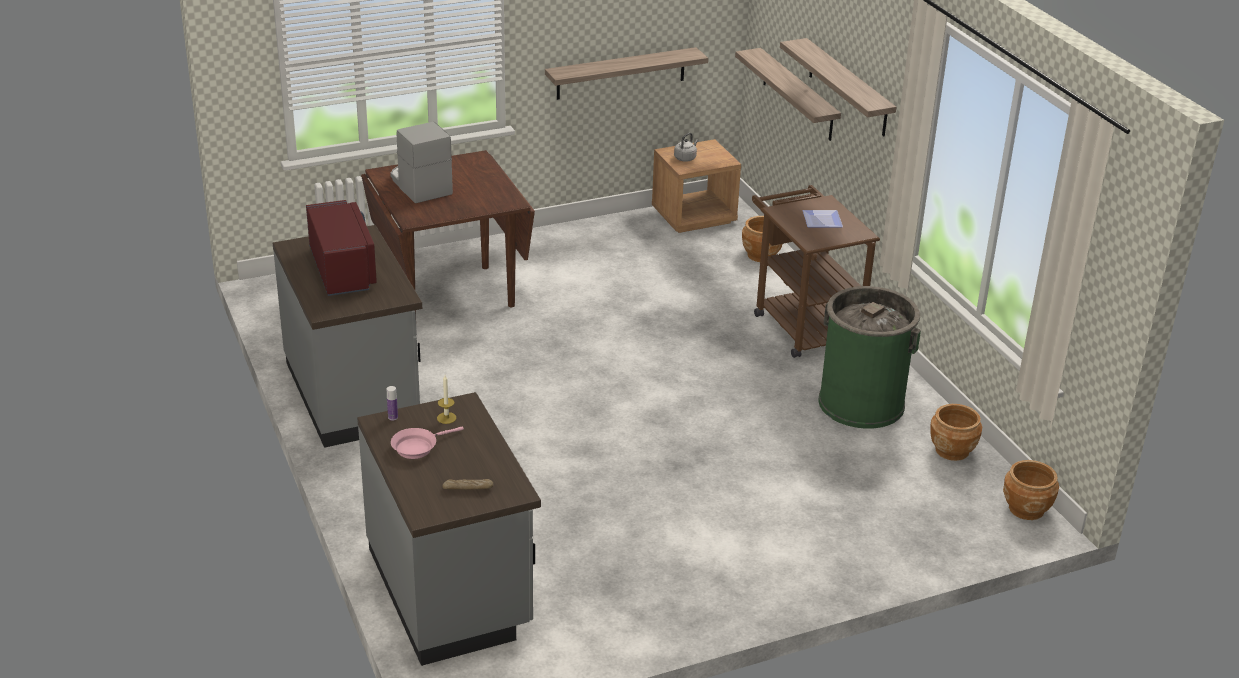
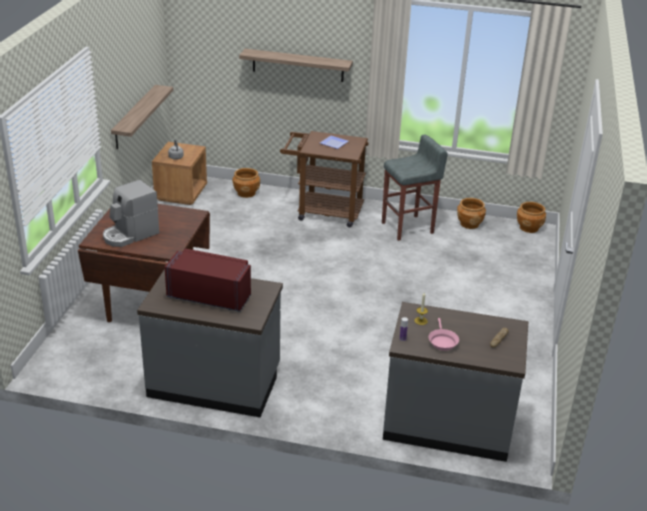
camera: 55 degrees left, 0 degrees up
coffee machine [390,122,453,203] -> coffee machine turned 45 degrees counterclockwise [103,180,159,247]
shelf [735,48,841,141] -> none
green trash can [818,286,921,429] -> grey stool [382,134,448,241]

